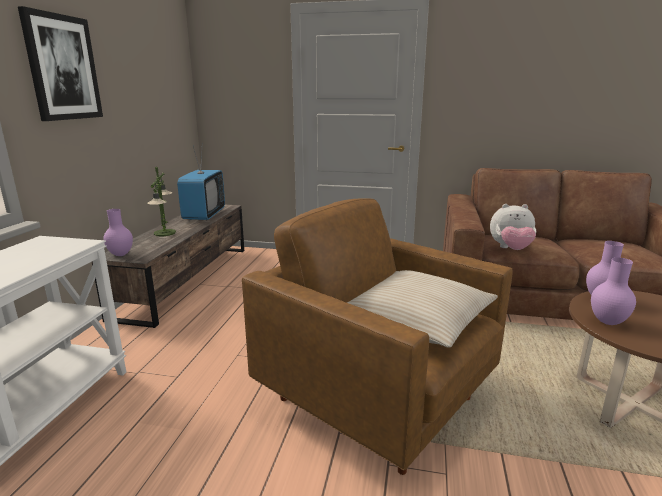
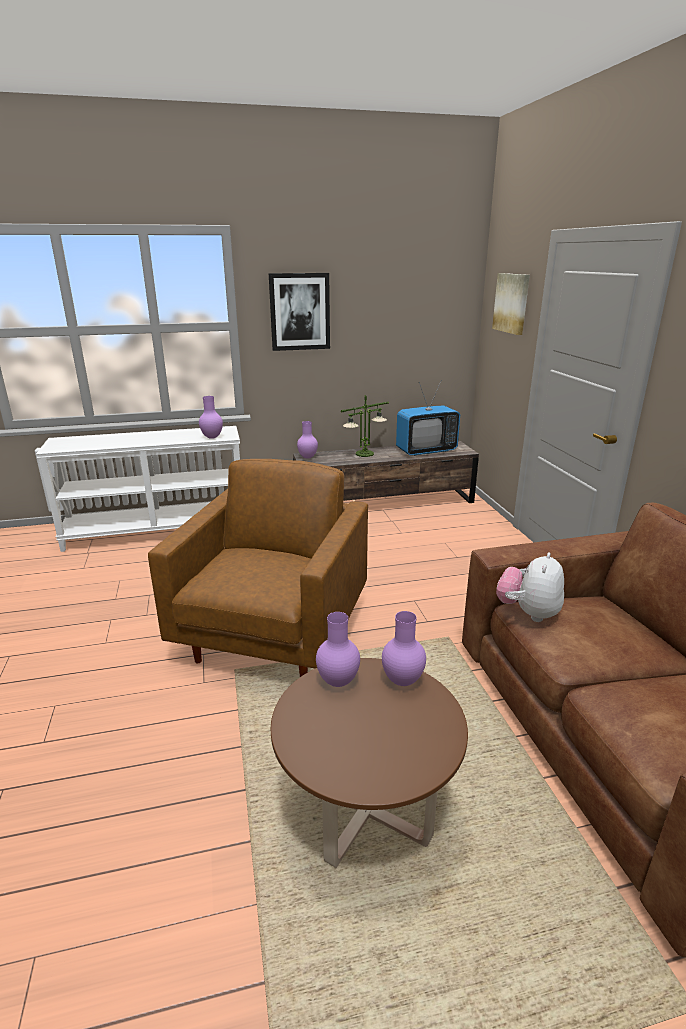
camera: 65 degrees right, 5 degrees up
beige pillow [347,270,498,348] -> none
plush toy [490,204,536,250] -> plush toy turned 45 degrees clockwise [496,552,564,622]
none -> purple vase [199,396,223,439]
none -> picture [492,273,530,335]

